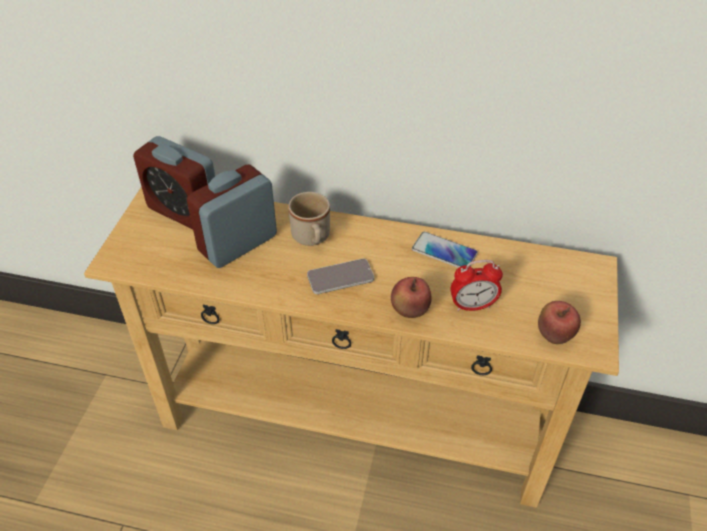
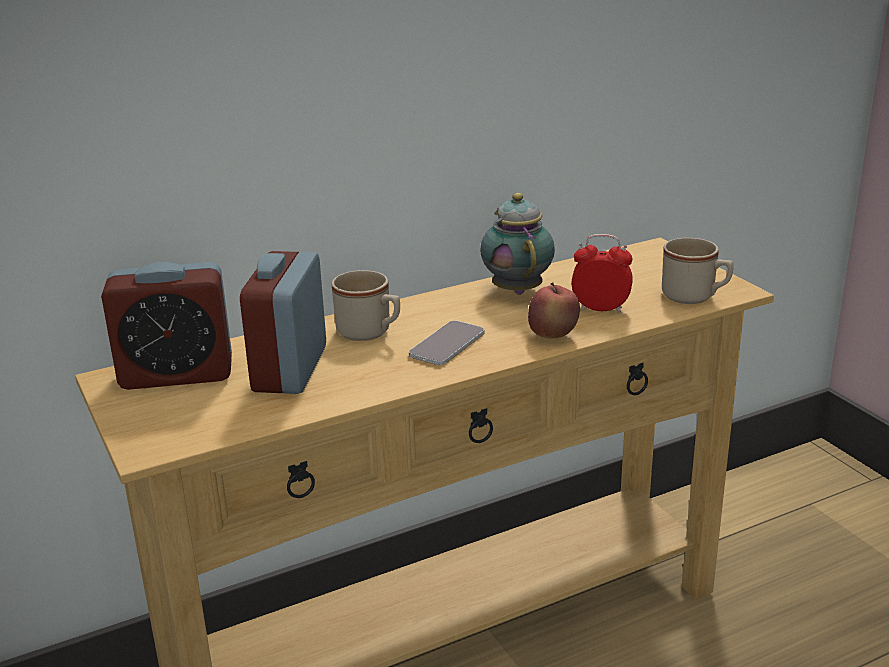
camera: 40 degrees left, 20 degrees down
phone [412,232,478,268] -> teapot [480,193,555,295]
alarm clock [450,260,503,311] -> alarm clock turned 120 degrees counterclockwise [572,234,633,313]
apple [538,301,581,344] -> beige mug [662,238,734,304]

